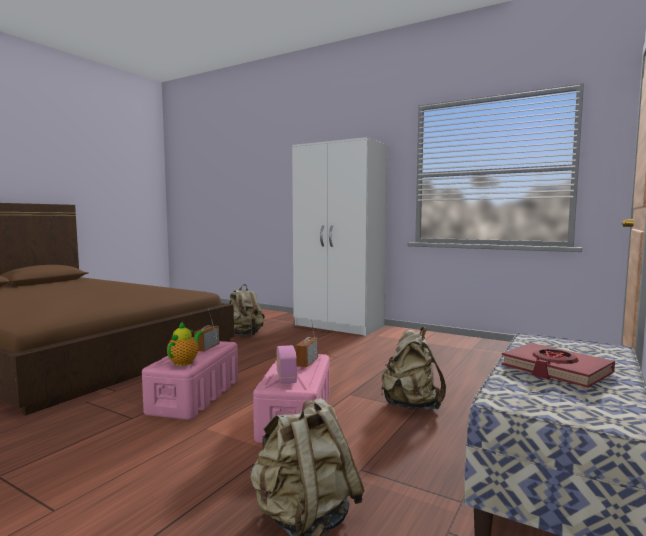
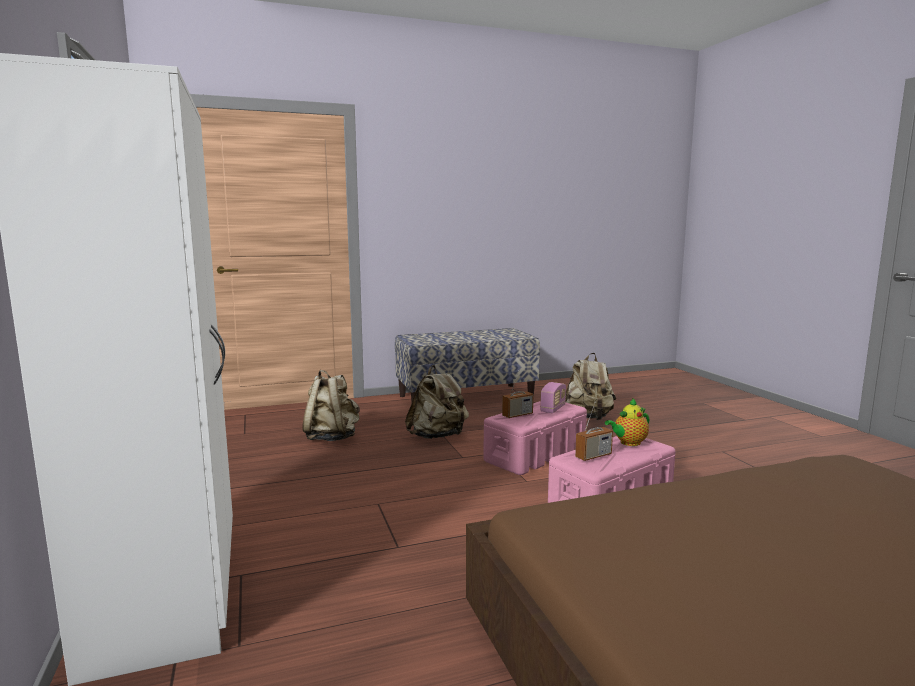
camera: 140 degrees left, 5 degrees up
beige backpack [229,284,265,336] -> beige backpack moved to [302,370,360,441]
red book [501,343,615,388] -> none

